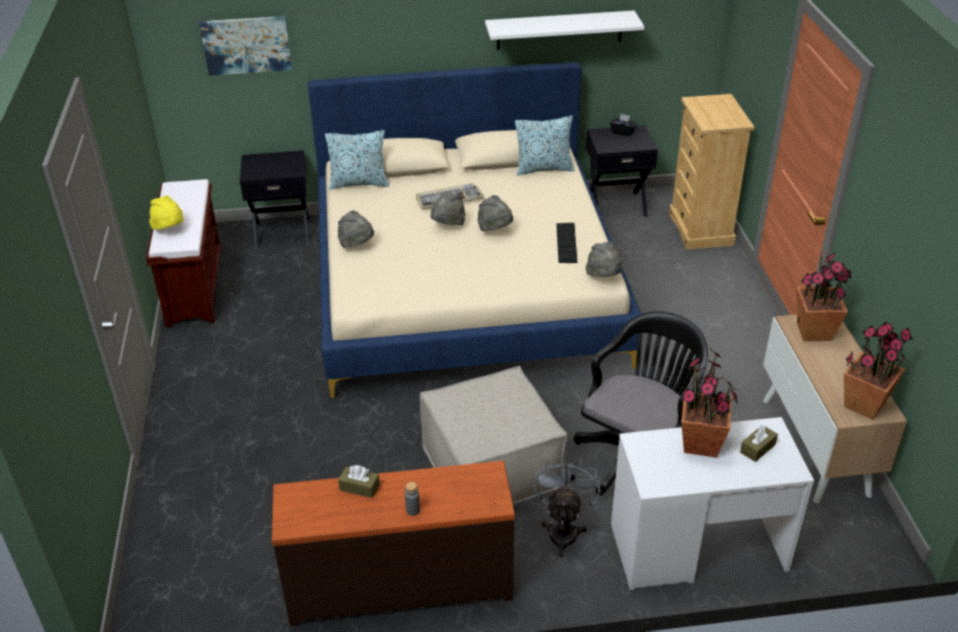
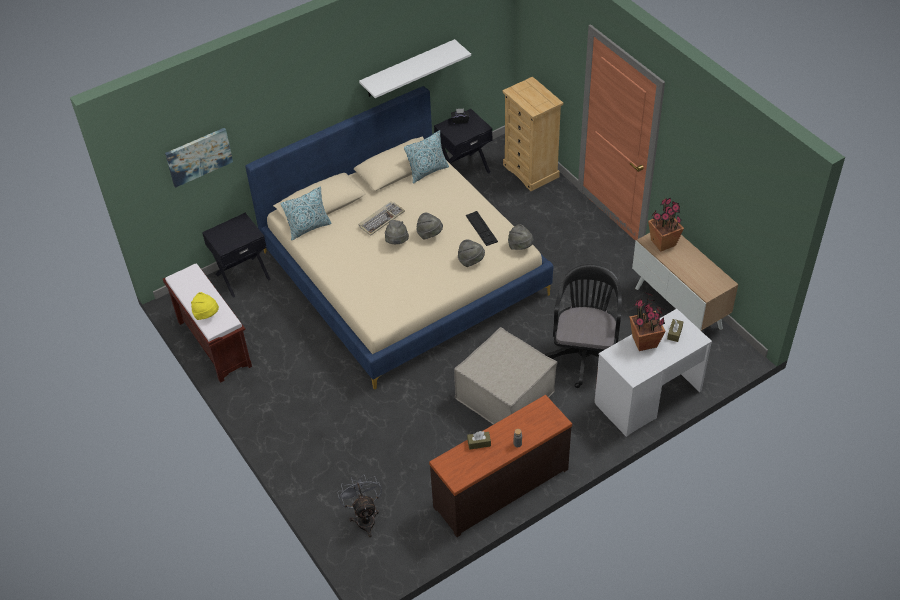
camera: 25 degrees left, 10 degrees up
grey hat [338,210,374,248] -> grey hat moved to [458,240,485,267]
grey fan [534,455,600,557] -> grey fan moved to [337,474,382,537]
potted plant [844,321,913,420] -> none

